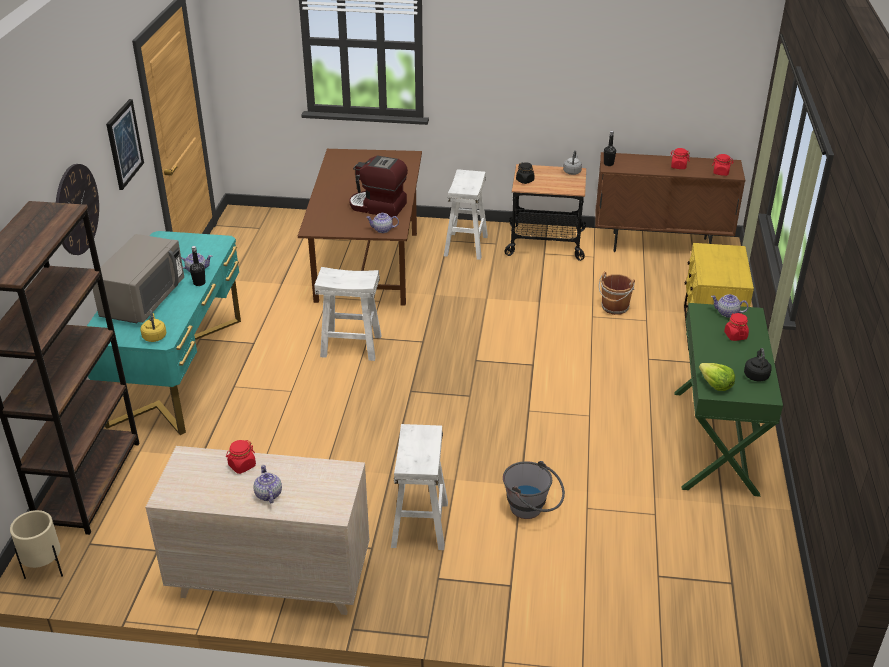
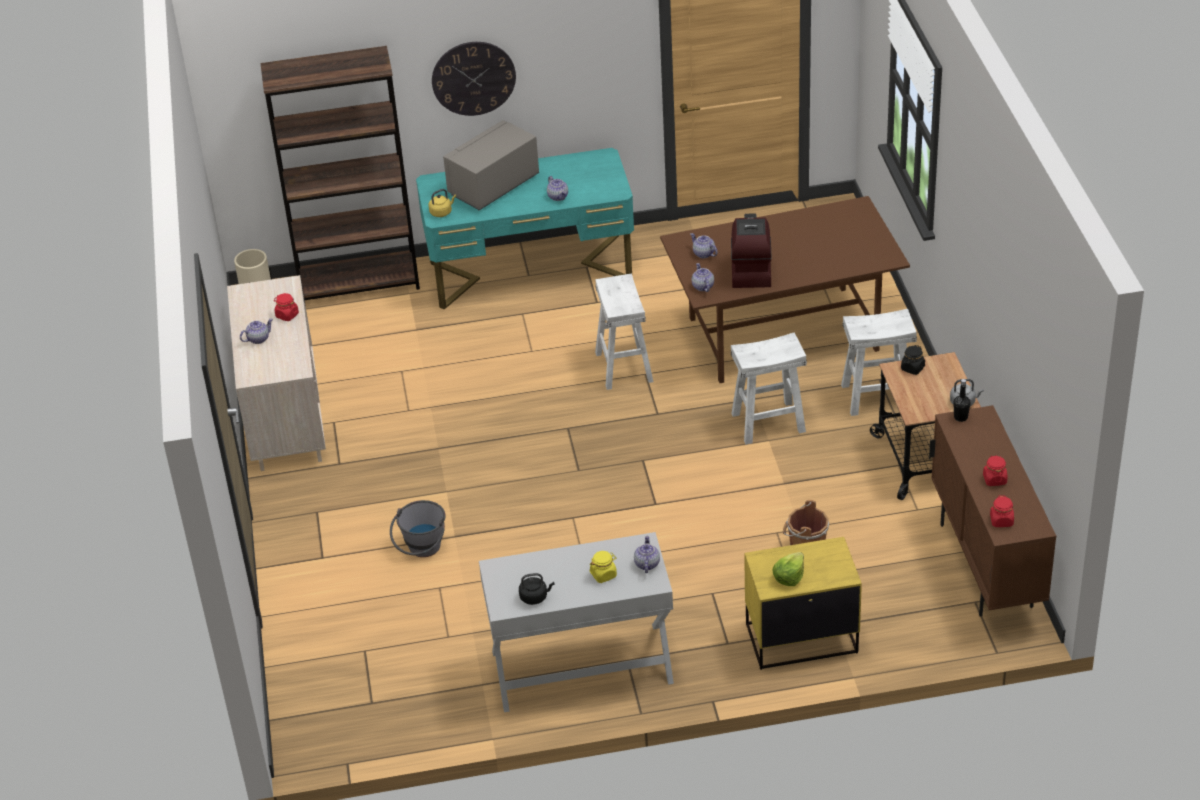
camera: 75 degrees right, 5 degrees up
grey microwave [93,234,184,323] -> grey microwave turned 135 degrees clockwise [443,120,539,210]
picture [106,99,144,190] -> none
black bottle [190,246,205,286] -> none
white stool [391,424,448,550] -> white stool moved to [731,332,807,445]
green console table [674,303,783,497] -> white console table [479,532,674,712]
lettuce [699,363,735,391] -> lettuce moved to [772,552,804,586]
red jar [724,313,749,341] -> yellow jar [589,551,617,583]
none -> teapot [690,233,718,258]

